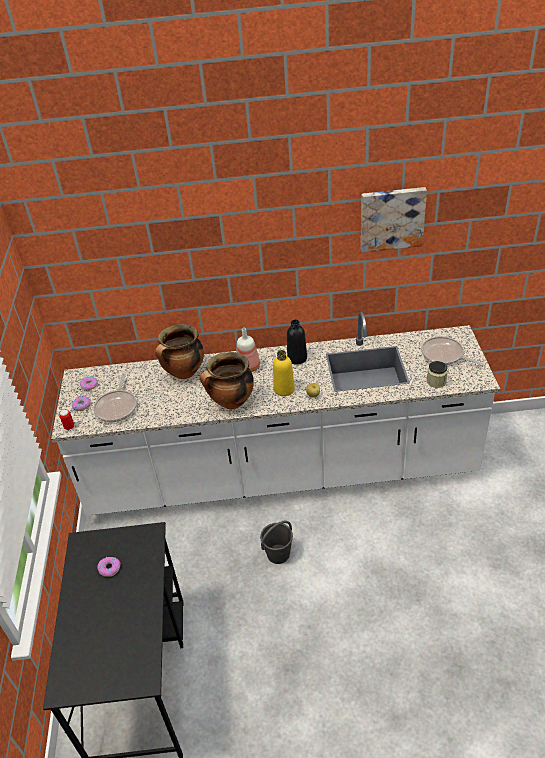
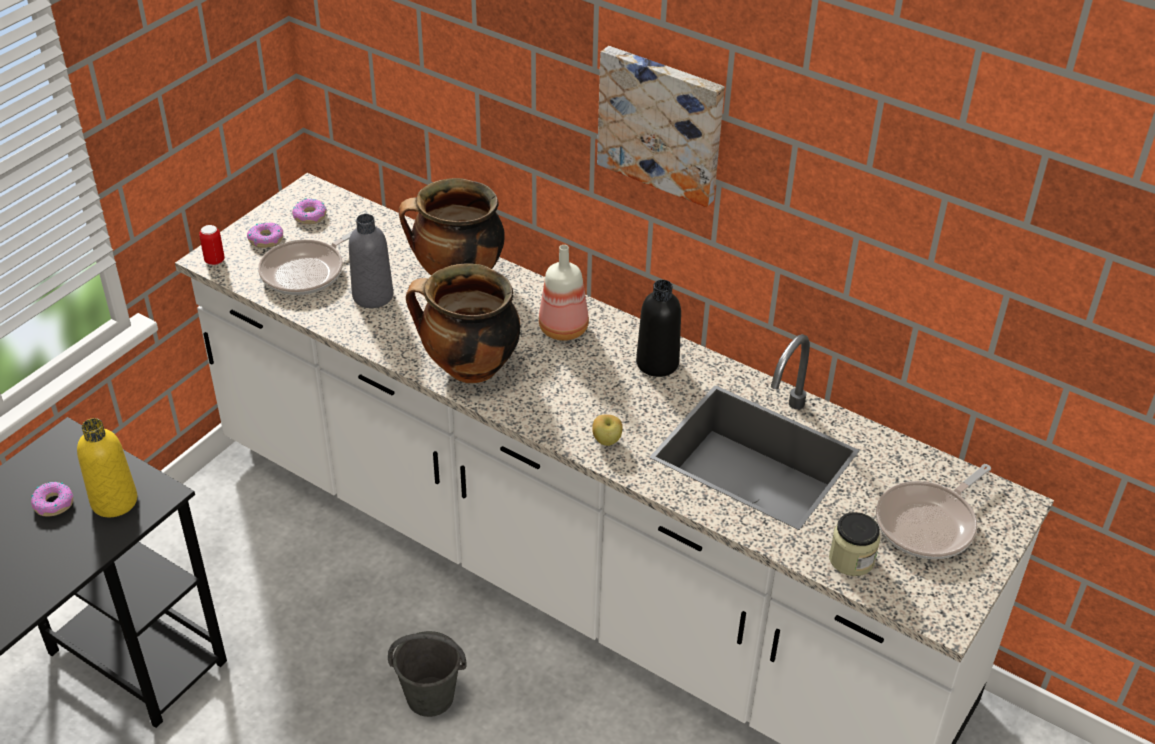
camera: 35 degrees right, 0 degrees up
yellow bottle [273,350,295,396] -> yellow bottle moved to [77,418,137,517]
picture [361,187,427,253] -> picture moved to [597,46,725,207]
frying pan [421,336,484,366] -> frying pan turned 120 degrees counterclockwise [876,464,991,559]
none -> grey bottle [349,214,393,308]

